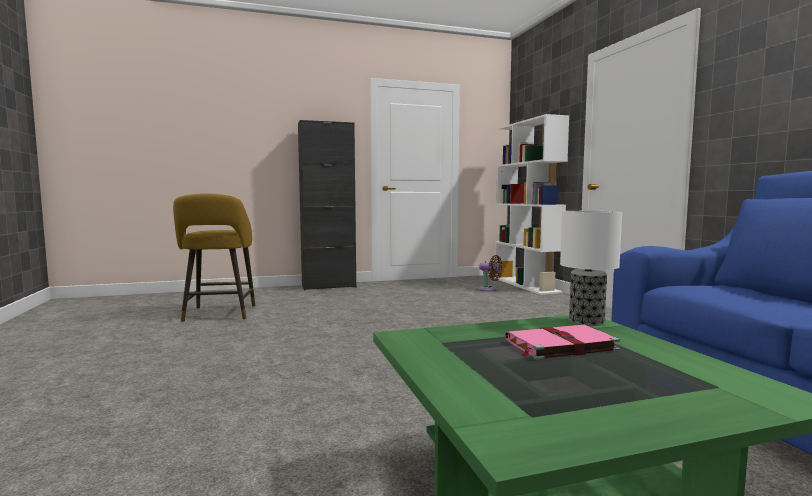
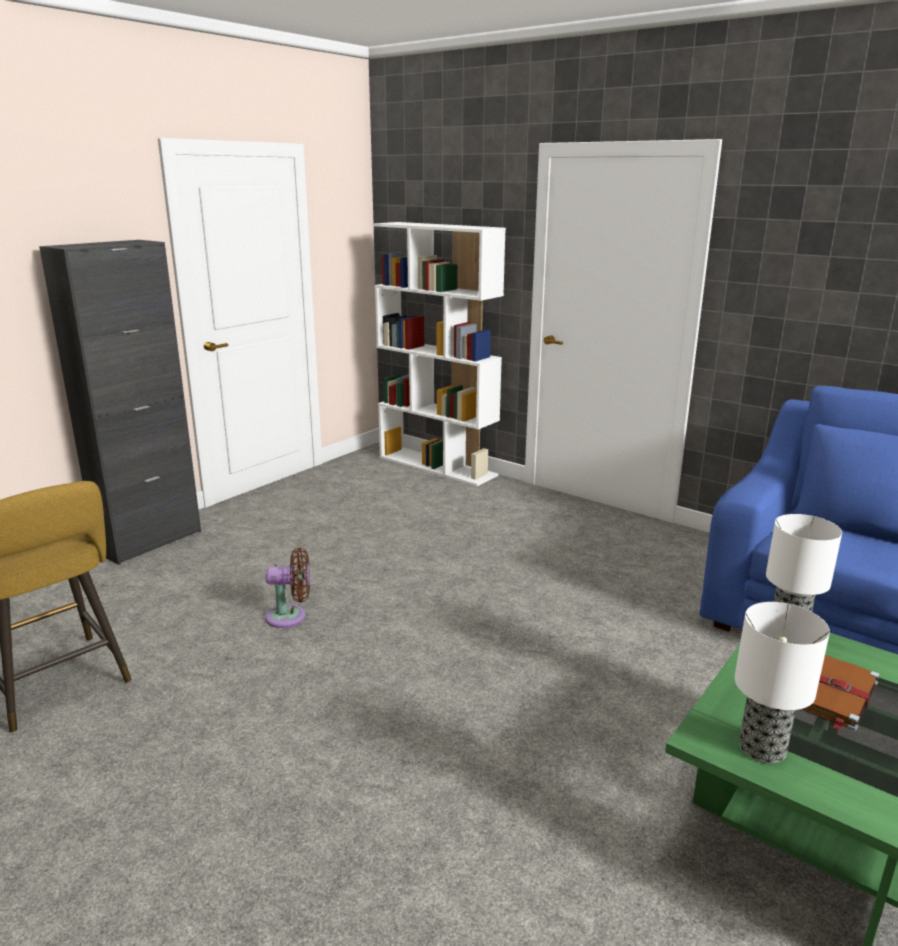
camera: 35 degrees left, 15 degrees up
brown fan [477,255,502,292] -> brown fan moved to [265,547,310,628]
pink book [505,325,620,360] -> brown book [802,655,880,731]
none -> table lamp [735,602,830,763]

